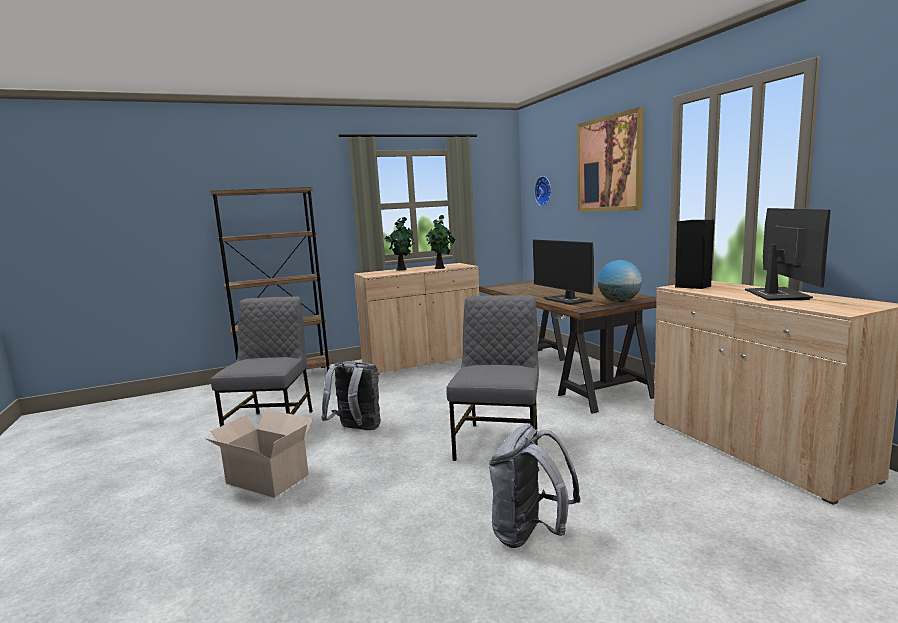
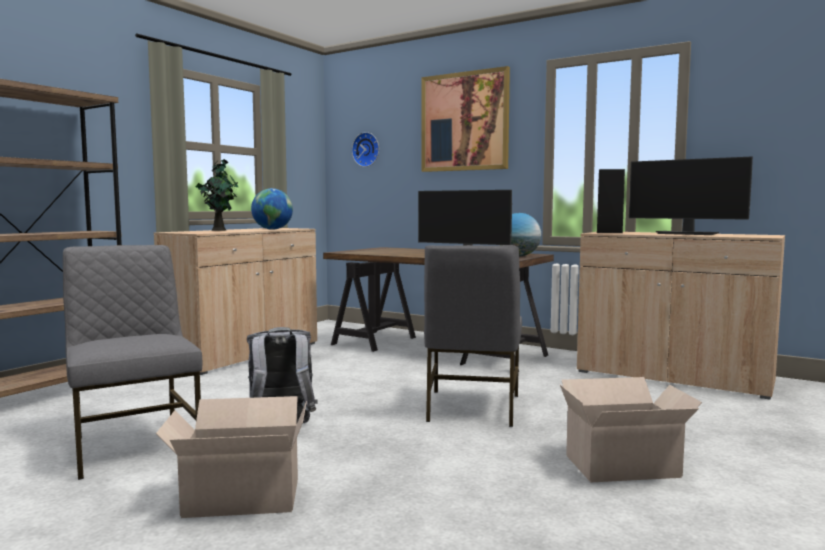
camera: 35 degrees left, 5 degrees down
potted plant [426,215,455,269] -> globe [251,188,293,230]
grey chair [446,295,539,461] -> grey chair turned 150 degrees counterclockwise [424,245,522,427]
grey backpack [488,425,581,548] -> cardboard box [560,377,702,482]
monitor [745,208,831,301] -> monitor turned 150 degrees clockwise [629,156,753,235]

